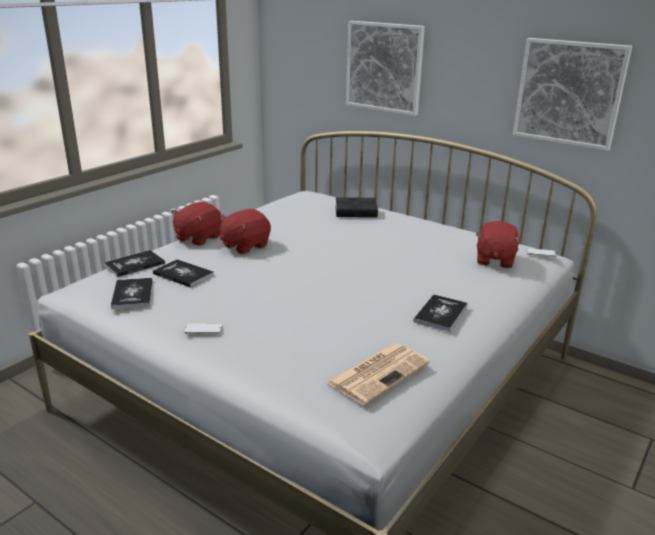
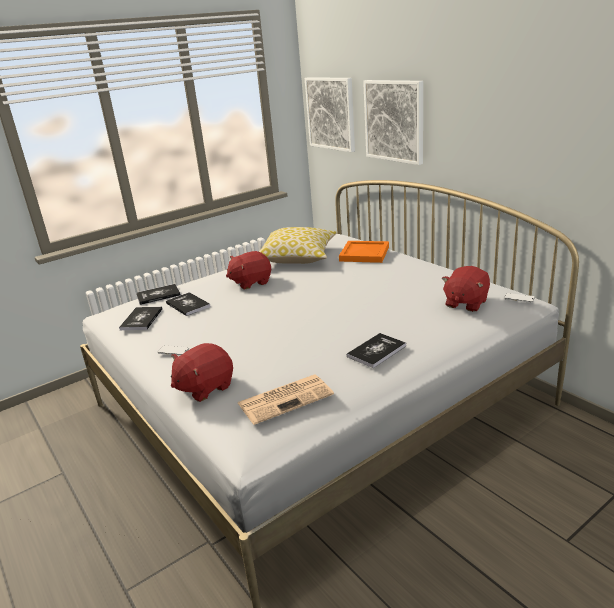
camera: 20 degrees right, 0 degrees up
red plush toy [171,202,222,246] -> red plush toy moved to [171,343,233,402]
black book [336,197,378,217] -> orange tray [339,241,389,263]
picture [513,38,632,151] -> picture moved to [305,77,355,152]
none -> pillow [259,227,337,264]

